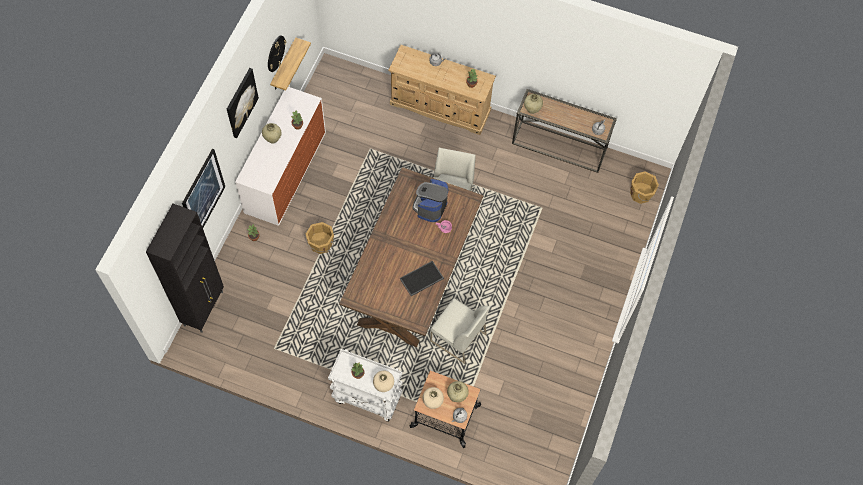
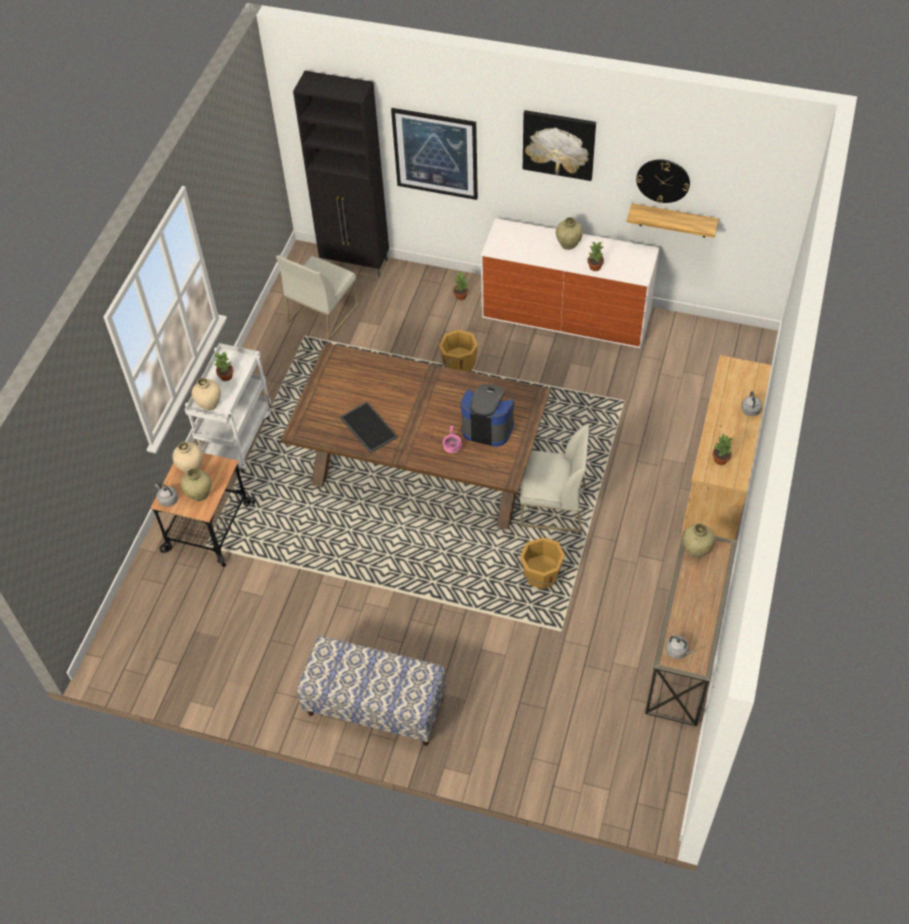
camera: 90 degrees right, 10 degrees down
white chair [430,298,490,364] -> white chair moved to [276,255,358,340]
orange bucket [630,171,659,204] -> orange bucket moved to [517,537,566,589]
none -> bench [297,636,446,746]

